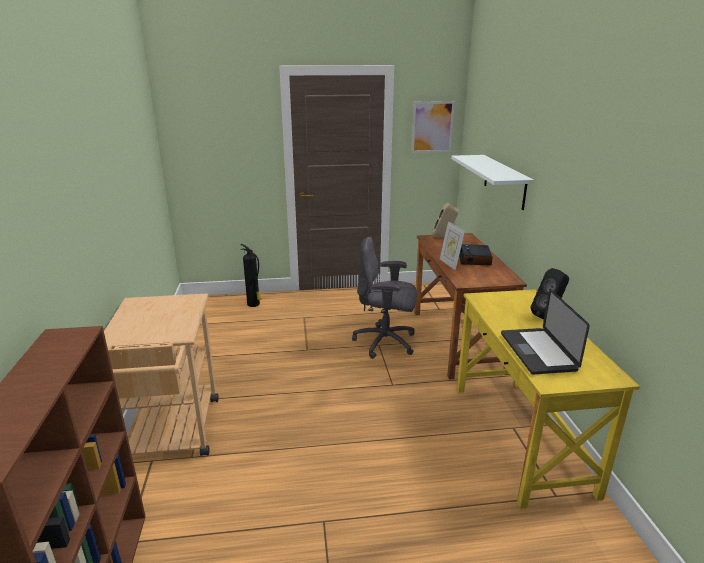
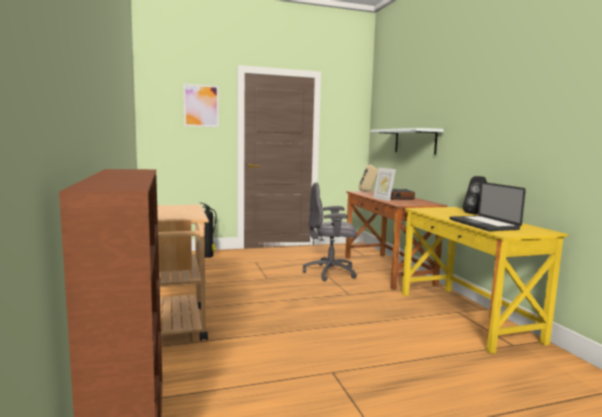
camera: 10 degrees left, 15 degrees down
picture [411,101,455,153] -> picture moved to [183,84,219,127]

